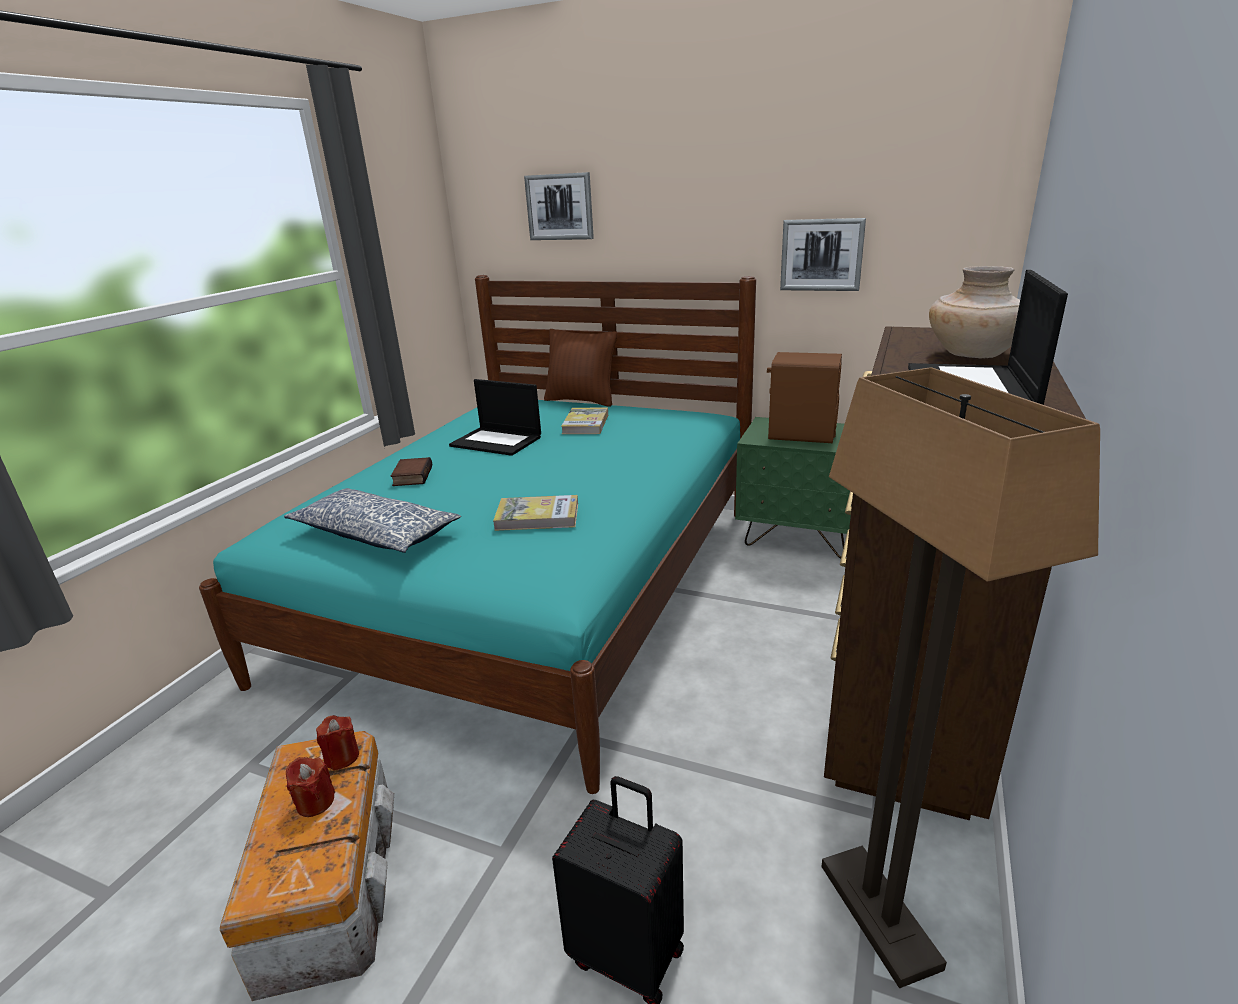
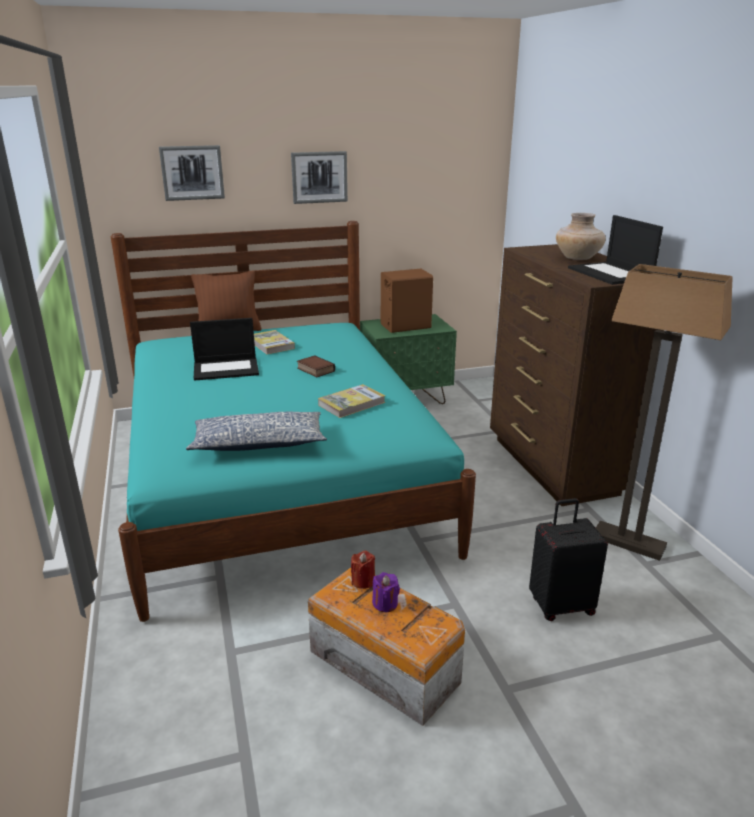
camera: 40 degrees left, 0 degrees up
red candle [286,757,335,817] -> purple candle [372,572,400,612]
book [391,457,432,486] -> book moved to [297,355,335,377]
picture [780,218,866,291] -> picture moved to [291,151,348,204]

